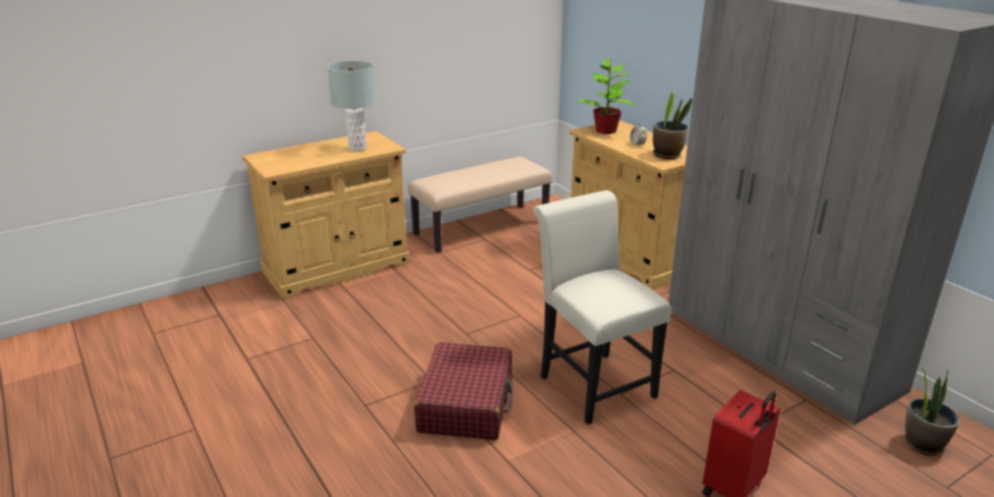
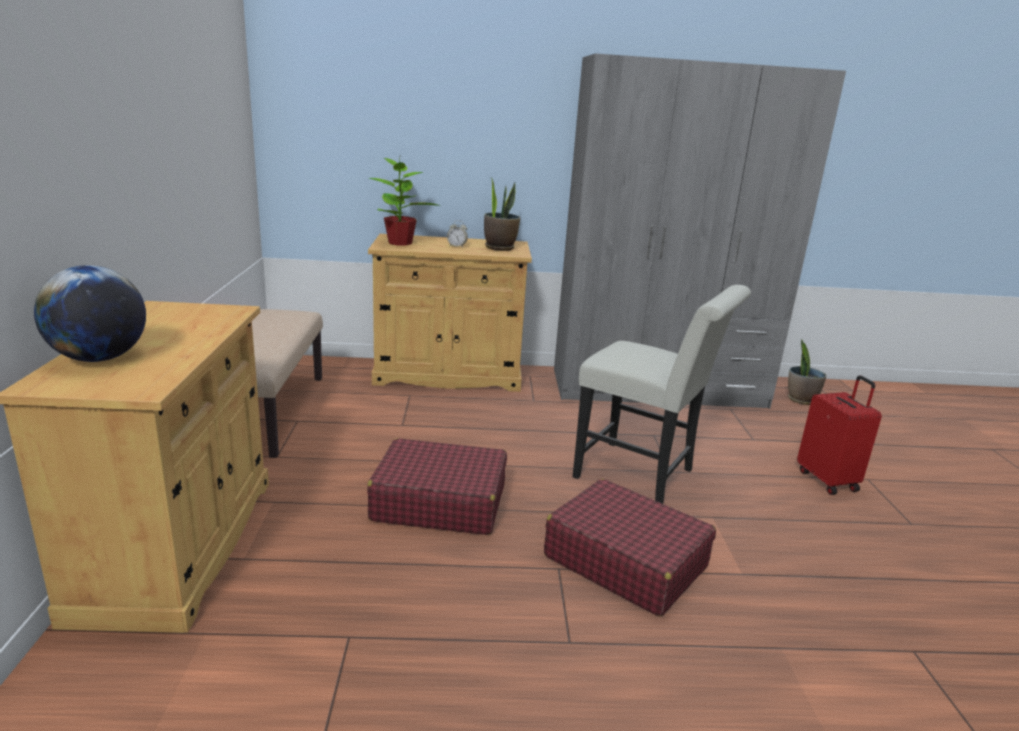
camera: 60 degrees left, 5 degrees down
grey table lamp [328,61,376,152] -> none
white chair [533,190,671,425] -> white chair turned 150 degrees counterclockwise [572,285,751,504]
none -> globe [34,265,146,362]
none -> red suitcase [367,438,507,535]

